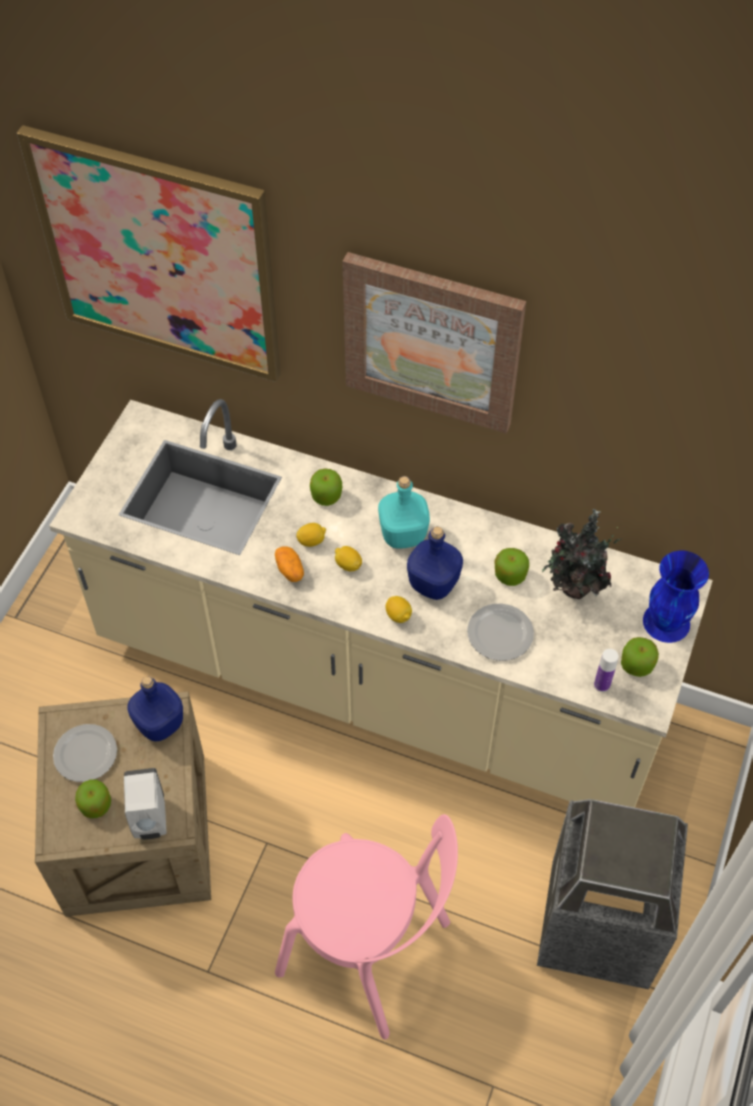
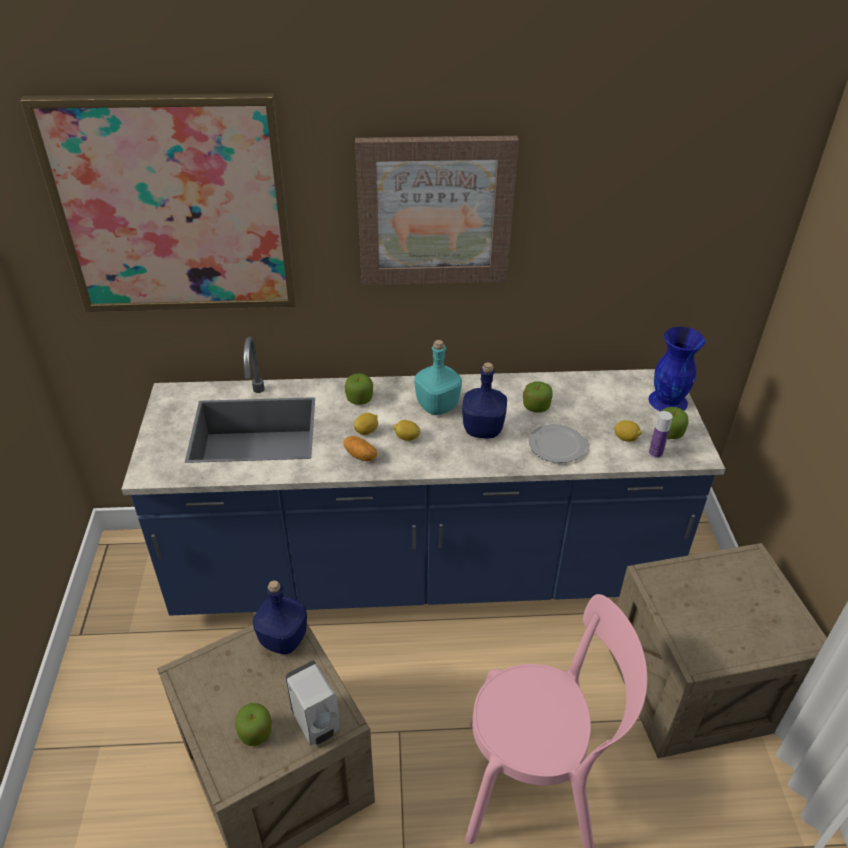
camera: 25 degrees left, 15 degrees down
beige counter [49,399,713,808] -> blue counter [121,337,725,616]
plate [53,724,117,782] -> none
lemon [385,596,412,623] -> lemon moved to [615,420,642,442]
trash can [537,799,688,989] -> crate [609,543,827,758]
potted plant [542,509,623,599] -> none

